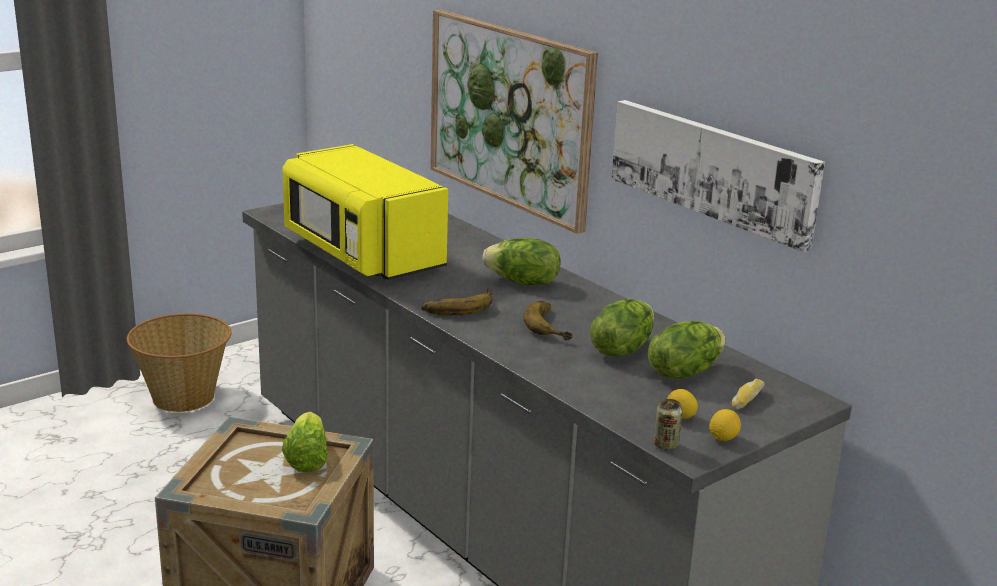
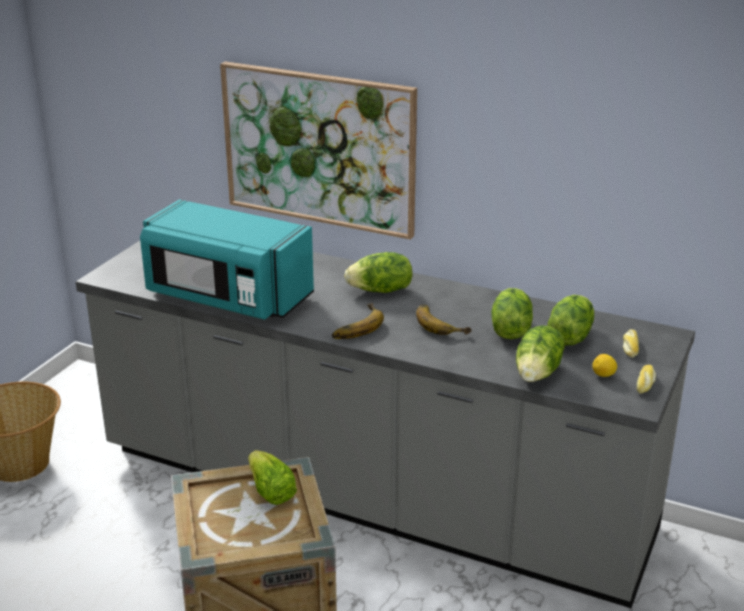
camera: 25 degrees left, 5 degrees up
yellow microwave [282,144,448,280] -> turquoise microwave [140,200,314,319]
picture [611,100,825,252] -> none
can [654,399,683,450] -> none
lemon [709,409,741,441] -> bread [637,365,656,394]
none -> lettuce [516,325,565,382]

